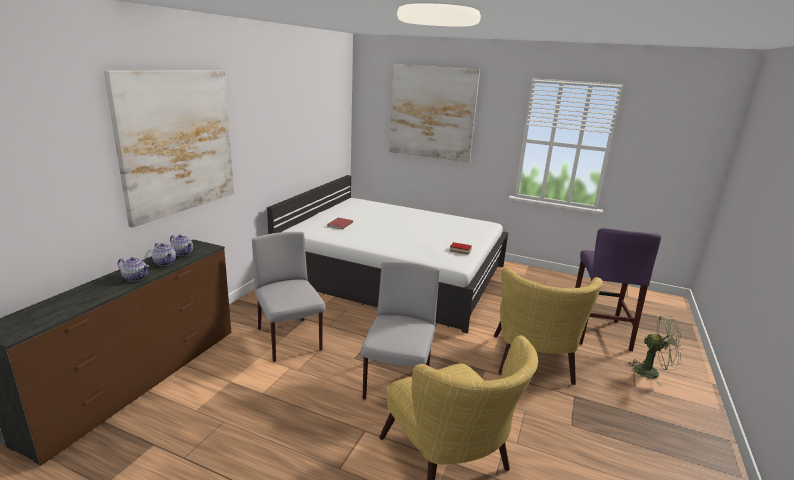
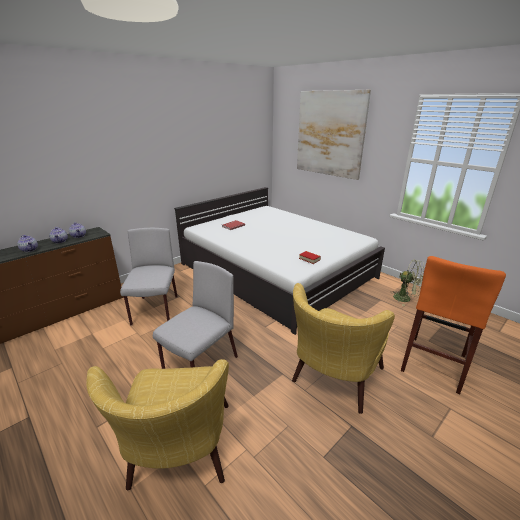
camera: 25 degrees right, 5 degrees up
picture [104,70,234,227] -> none
purple stool [575,228,661,351] -> orange stool [401,256,506,394]
green fan [625,316,682,386] -> green fan moved to [390,260,425,306]

